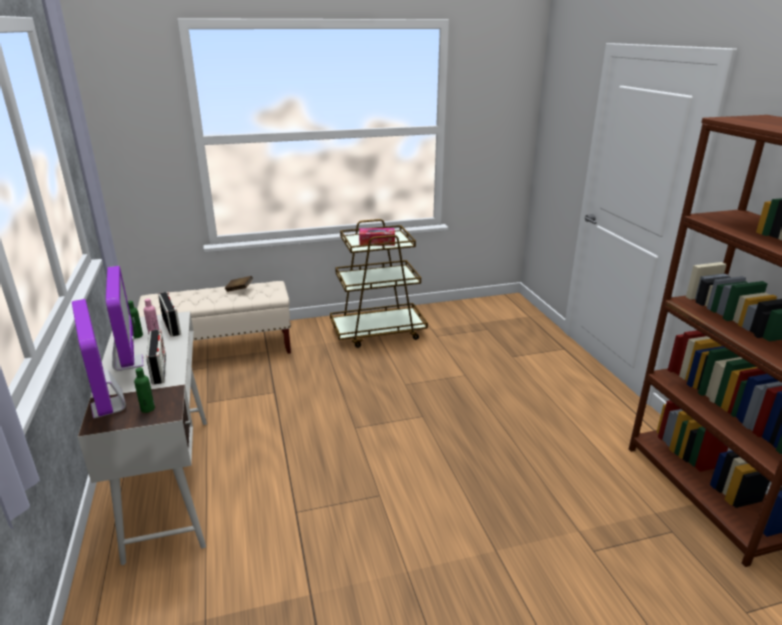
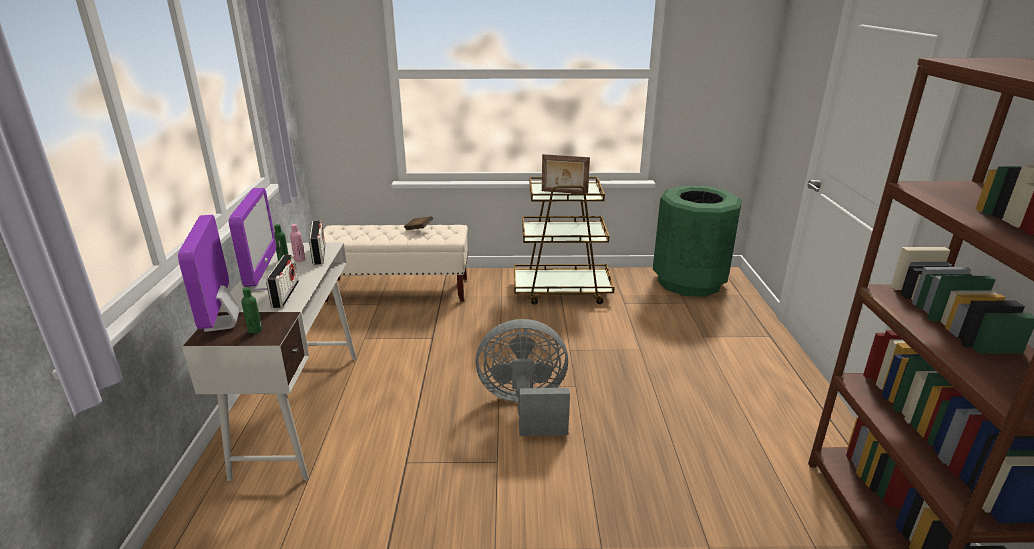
camera: 15 degrees right, 0 degrees up
tissue box [359,228,395,246] -> picture frame [542,154,590,194]
none -> grey fan [476,319,570,436]
none -> green trash can [653,186,742,297]

